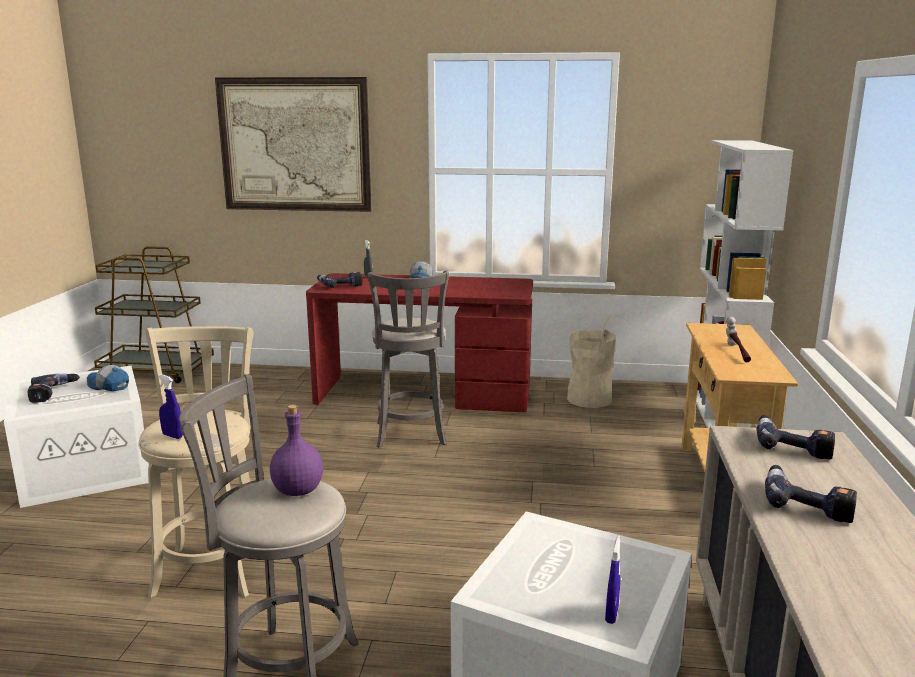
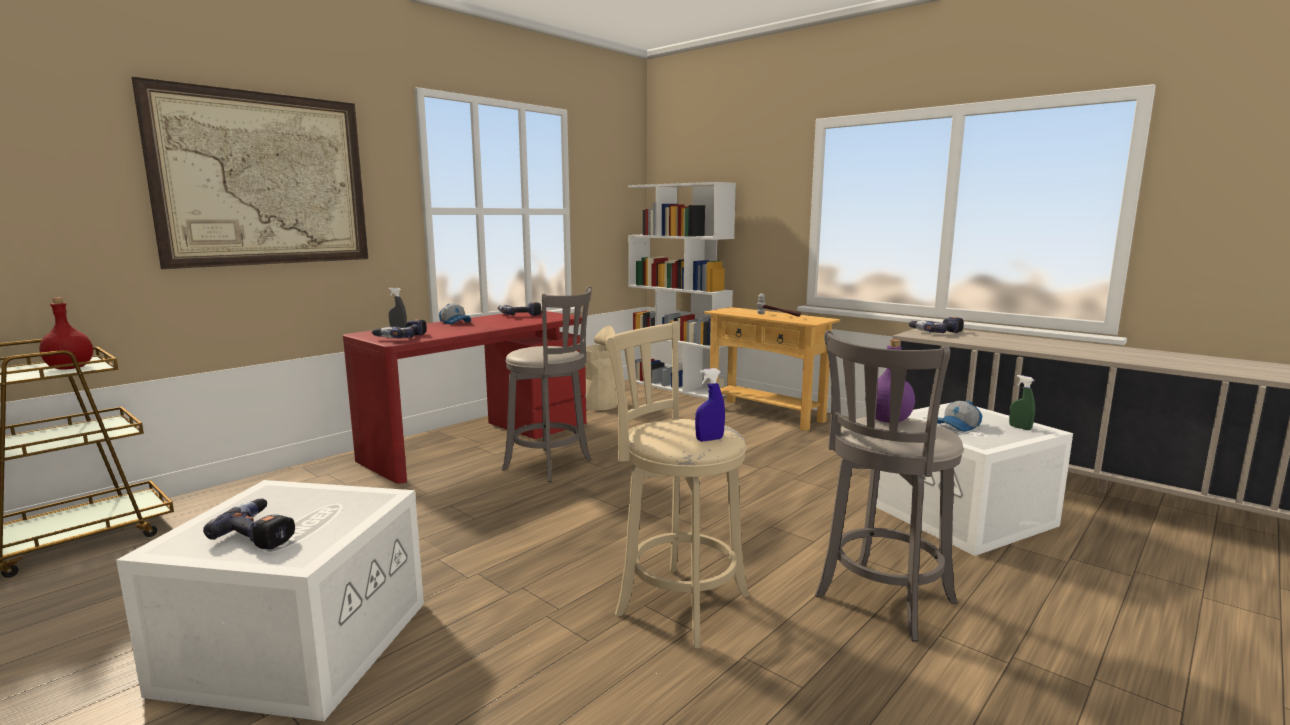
camera: 55 degrees left, 5 degrees down
cap [87,365,129,391] -> cap moved to [937,401,982,432]
blue spray bottle [605,536,620,624] -> green spray bottle [1009,375,1035,430]
power drill [765,465,857,523] -> power drill moved to [498,302,541,316]
none -> red bottle [39,297,93,370]

